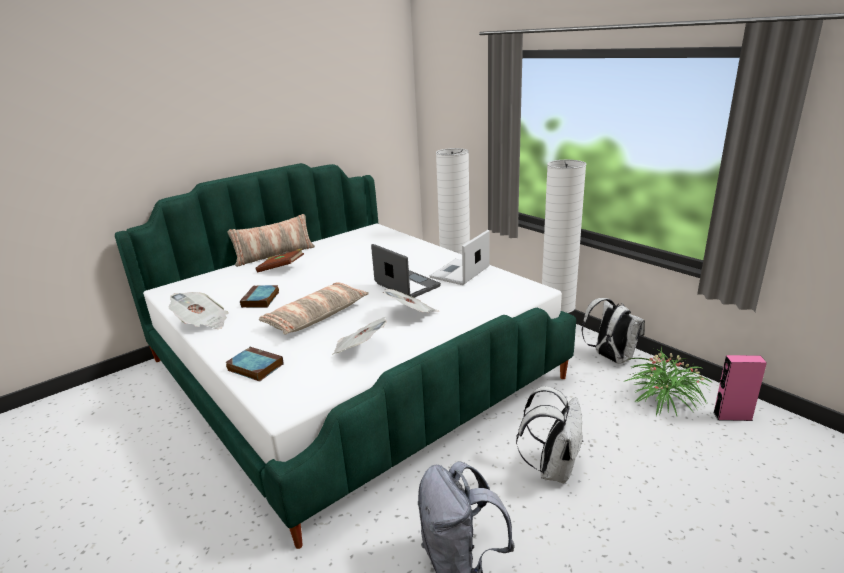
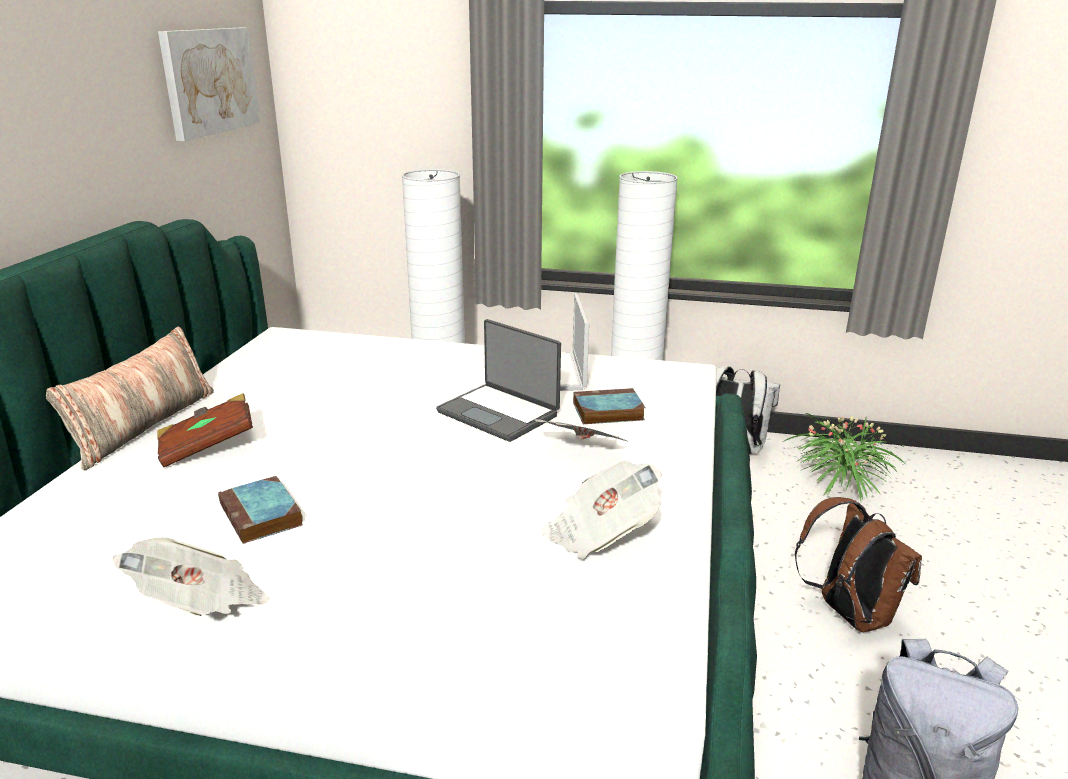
camera: 40 degrees left, 0 degrees up
book [225,347,284,382] -> book moved to [573,388,646,424]
pillow [259,282,369,334] -> none
laptop [371,244,441,298] -> laptop turned 150 degrees counterclockwise [436,319,561,442]
white backpack [516,386,583,483] -> brown backpack [795,497,922,632]
pink speaker [713,355,767,421] -> none
none -> picture [158,28,260,141]

